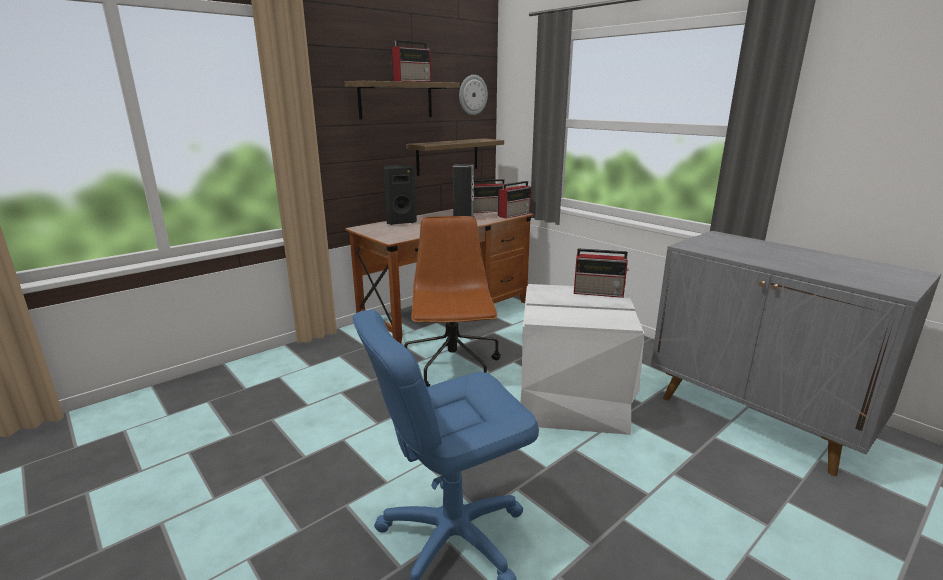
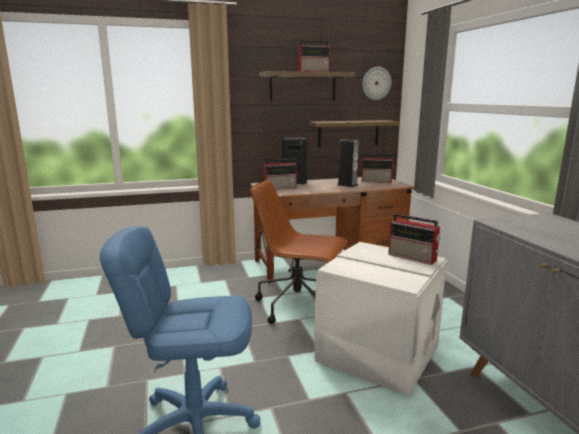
camera: 25 degrees right, 5 degrees down
brown office chair [404,216,501,387] -> brown office chair turned 90 degrees counterclockwise [250,180,347,324]
radio [498,181,531,218] -> radio moved to [264,159,297,190]

